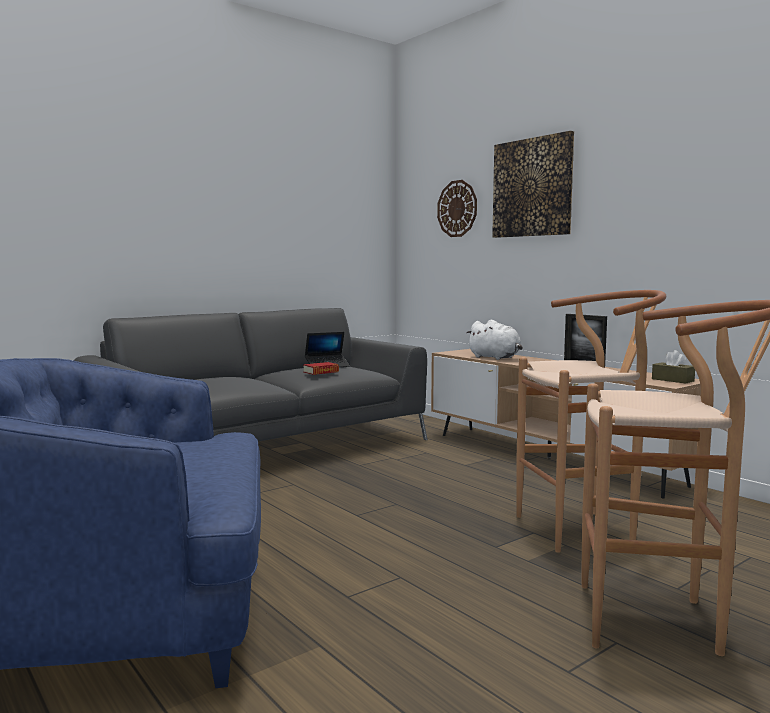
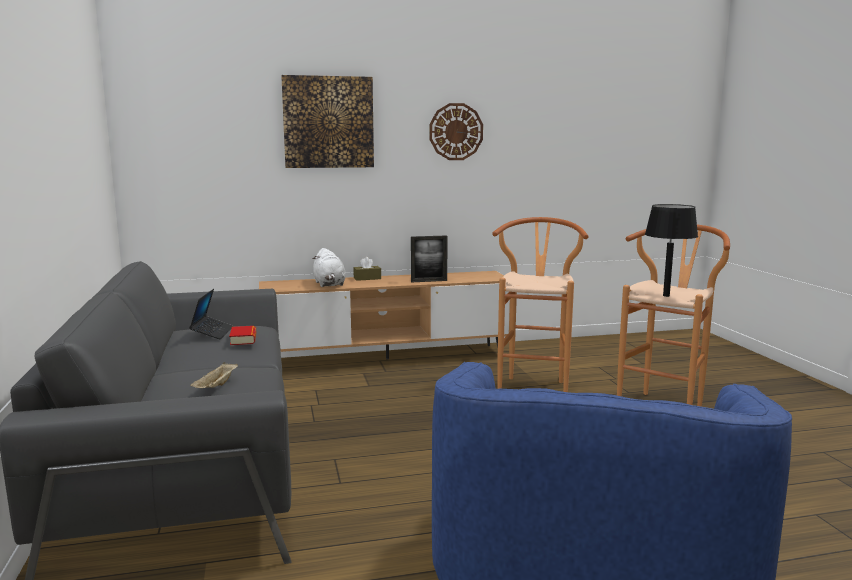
camera: 65 degrees left, 5 degrees up
wall clock [437,180,477,237] -> wall clock moved to [429,103,483,160]
white plush toy [466,320,523,360] -> white plush toy turned 90 degrees clockwise [313,248,346,287]
brown tissue box [652,350,695,384] -> brown tissue box moved to [353,257,381,281]
none -> beige tray [190,362,238,388]
none -> black table lamp [645,204,698,297]

